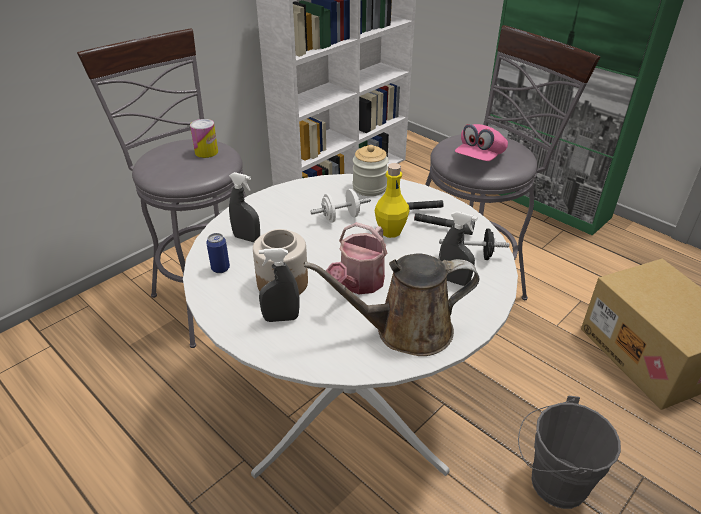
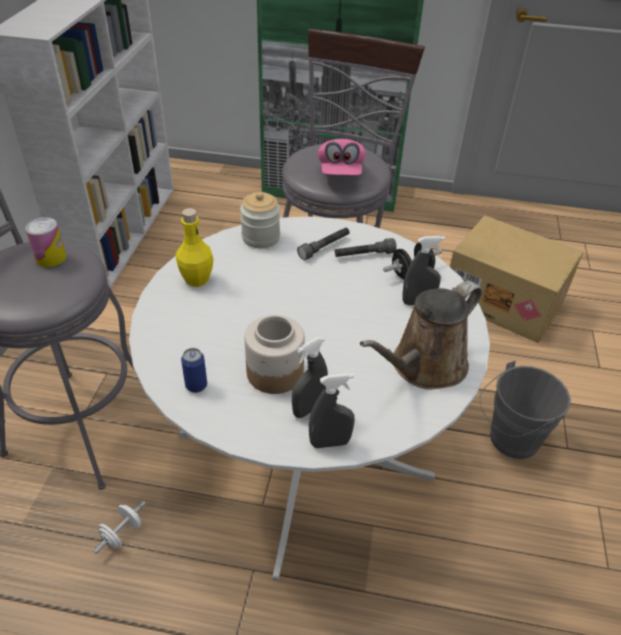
camera: 35 degrees left, 5 degrees up
grey spray bottle [229,172,260,242] -> grey spray bottle moved to [309,373,355,448]
white dumbbell [310,189,371,223] -> white dumbbell moved to [93,501,146,554]
watering can [326,222,388,294] -> none
yellow bottle [375,163,410,238] -> yellow bottle moved to [176,208,214,287]

